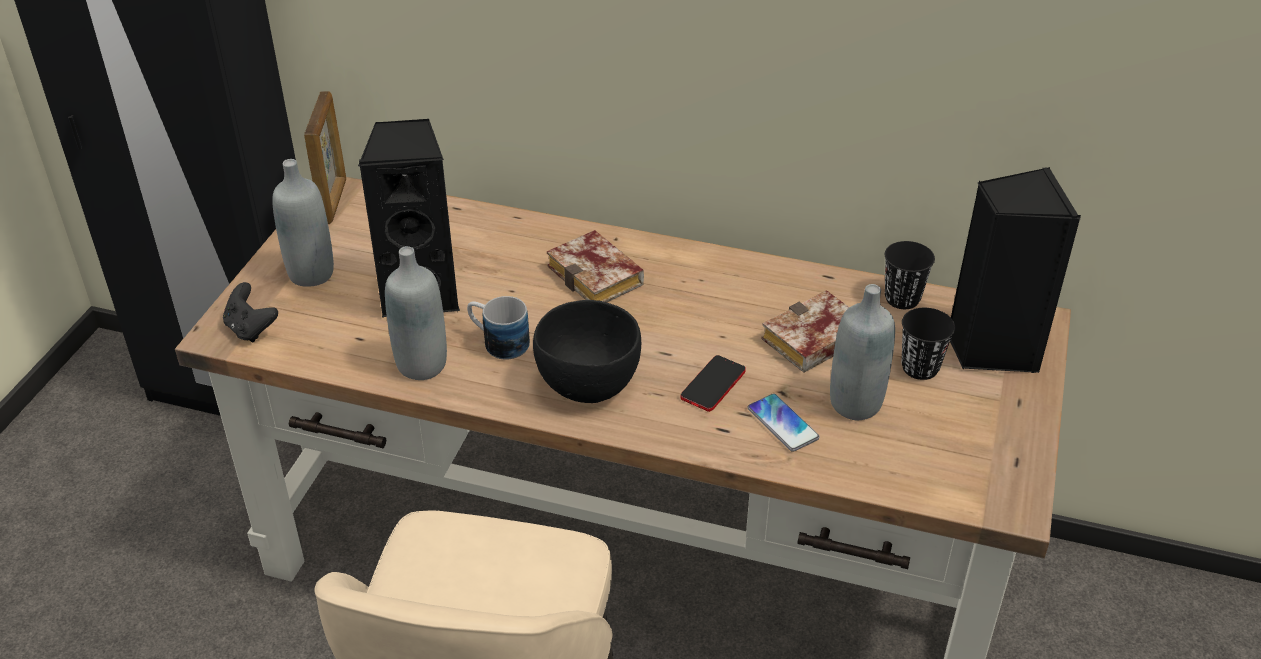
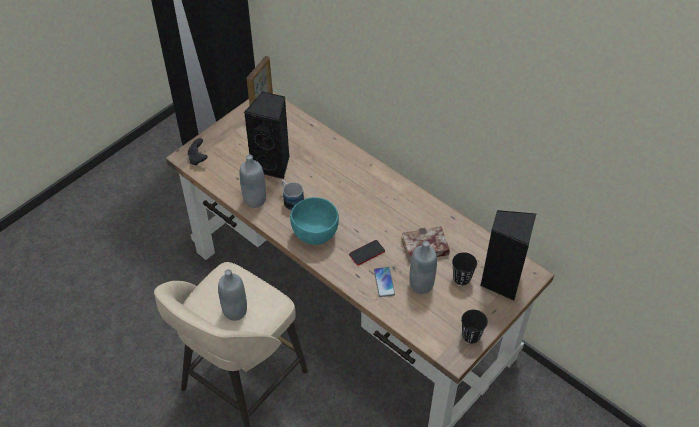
camera: 25 degrees right, 10 degrees up
grey bottle [272,159,334,287] -> grey bottle moved to [218,269,247,321]
black bowl [533,300,641,403] -> turquoise bowl [290,197,339,245]
book [547,230,644,302] -> none
black cup [885,241,935,309] -> black cup moved to [461,310,488,343]

